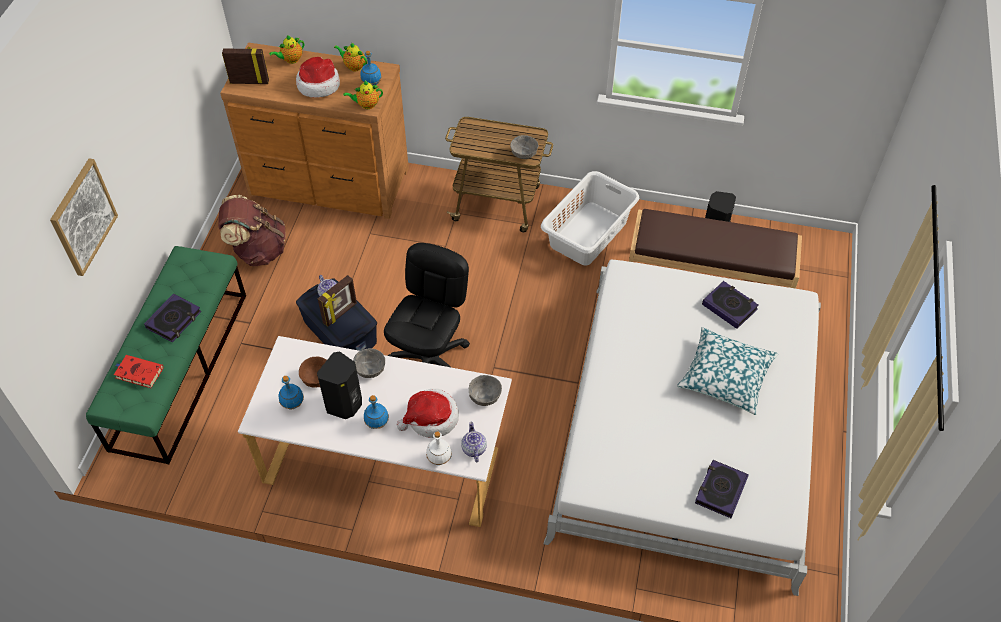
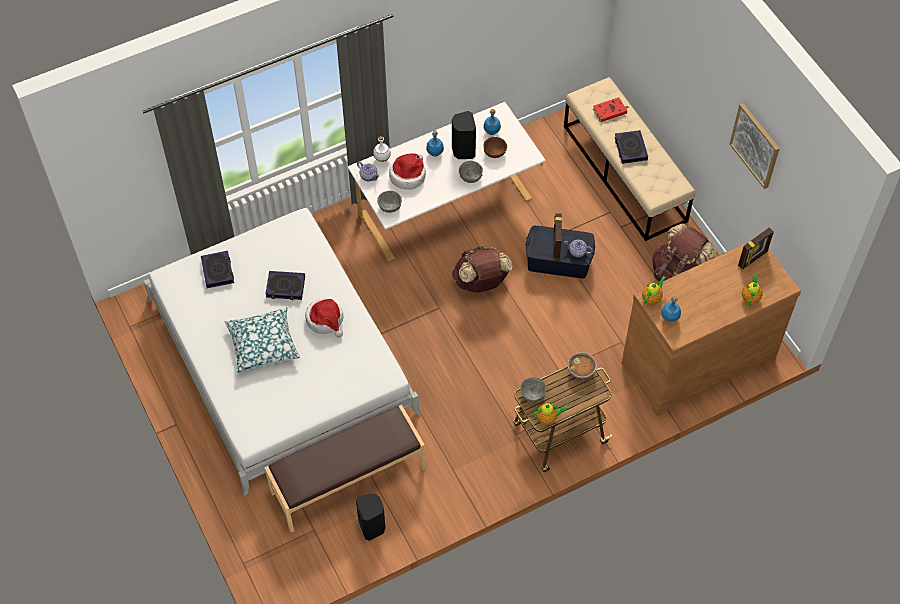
camera: 140 degrees right, 5 degrees up
picture [50,158,118,276] -> picture moved to [729,103,780,189]
green bench [86,246,246,464] -> beige bench [564,77,695,241]
hat [296,57,340,98] -> hat moved to [305,298,343,338]
teapot [334,42,367,71] -> teapot moved to [533,402,568,424]
black office chair [384,243,470,368] -> brown backpack [452,246,513,293]
white laundry basket [541,171,639,265] -> none
book [702,281,759,329] -> book moved to [265,271,305,300]
none -> bowl [568,352,597,379]

